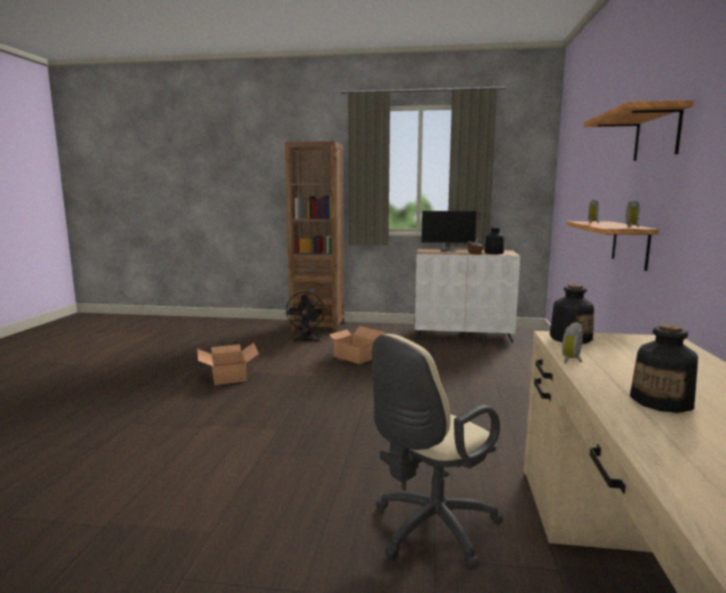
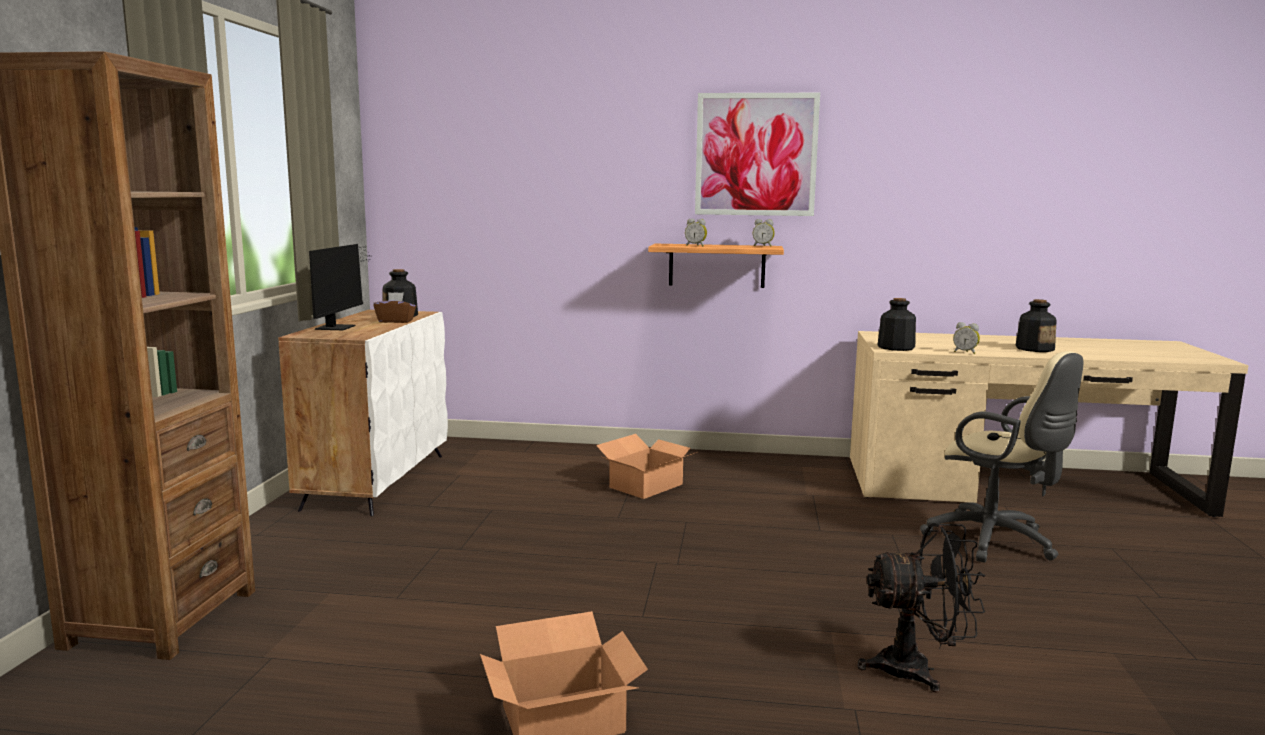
camera: 90 degrees left, 0 degrees up
black fan [285,292,325,342] -> black fan moved to [857,523,985,693]
cardboard box [327,326,386,364] -> cardboard box moved to [596,434,697,499]
shelf [583,100,693,161] -> picture [695,93,820,216]

